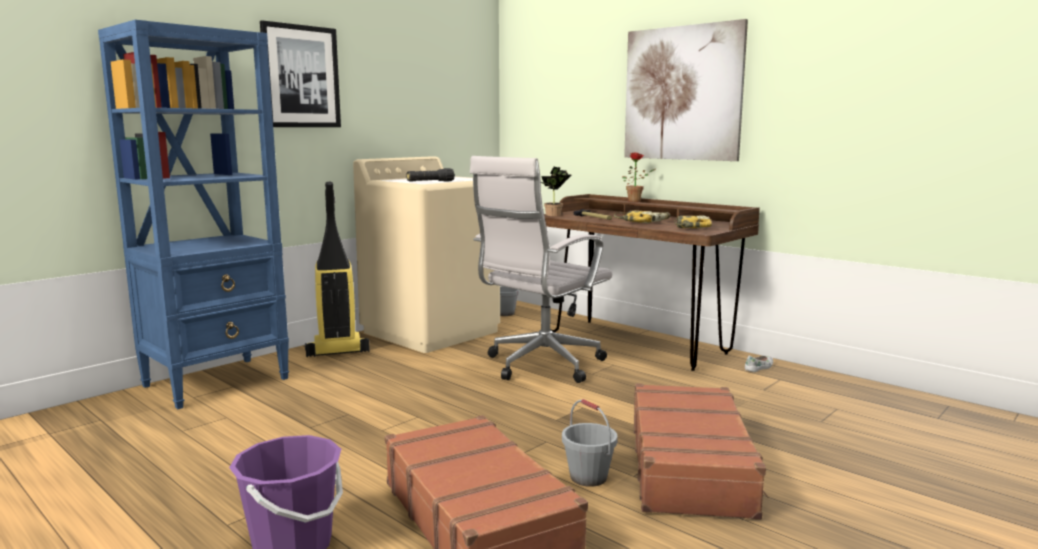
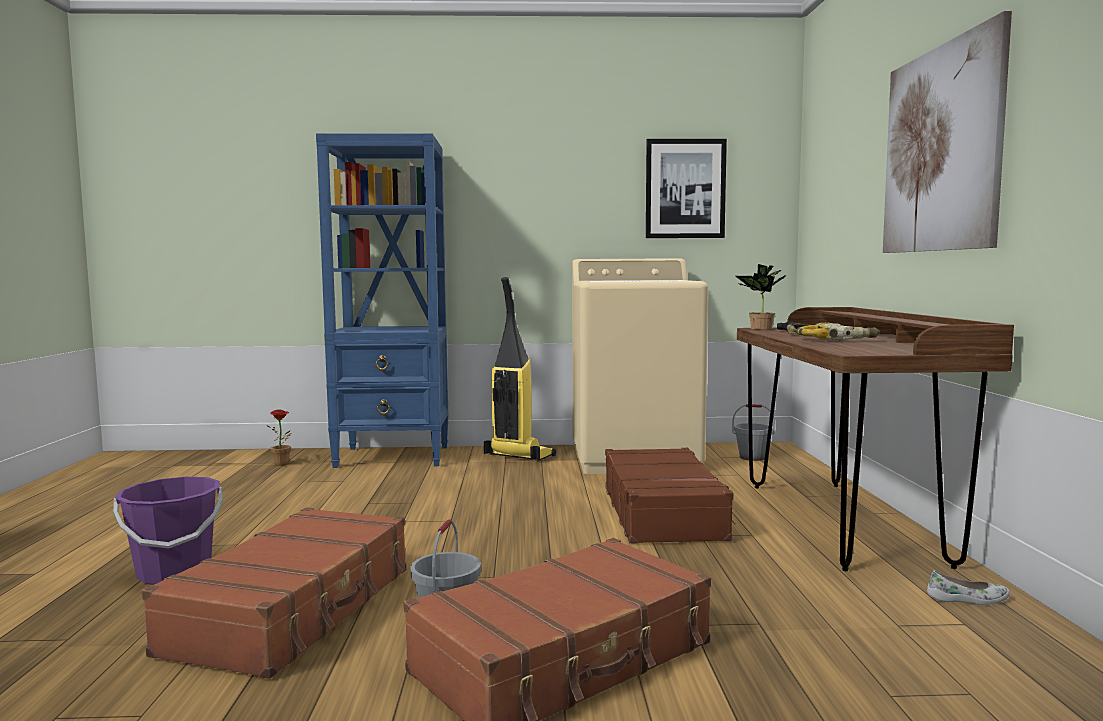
camera: 45 degrees right, 5 degrees down
picture [260,20,341,127] -> picture moved to [646,139,727,238]
black flashlight [406,168,455,182] -> none
white office chair [470,156,612,383] -> brown suitcase [605,448,735,544]
potted plant [622,153,655,202] -> potted plant moved to [268,409,291,466]
power drill [675,215,712,228] -> none

